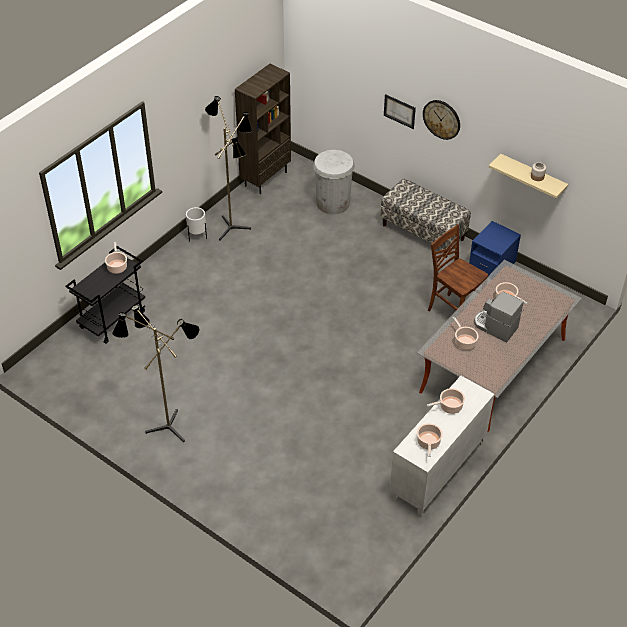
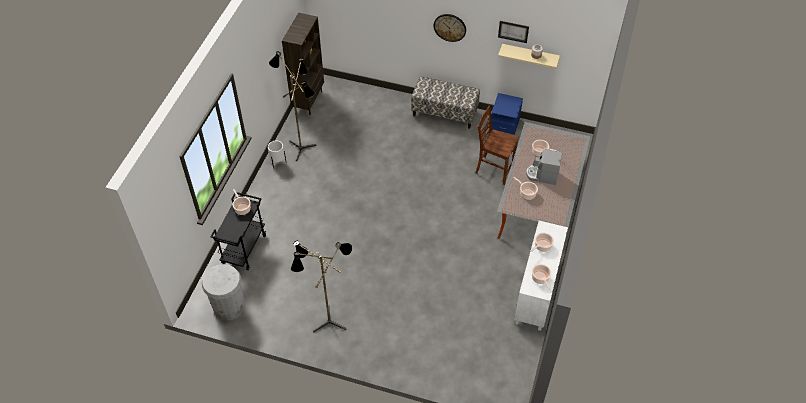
camera: 20 degrees left, 5 degrees up
white trash can [313,150,355,215] -> white trash can moved to [202,264,245,320]
picture [384,94,416,129] -> picture moved to [498,21,529,43]

